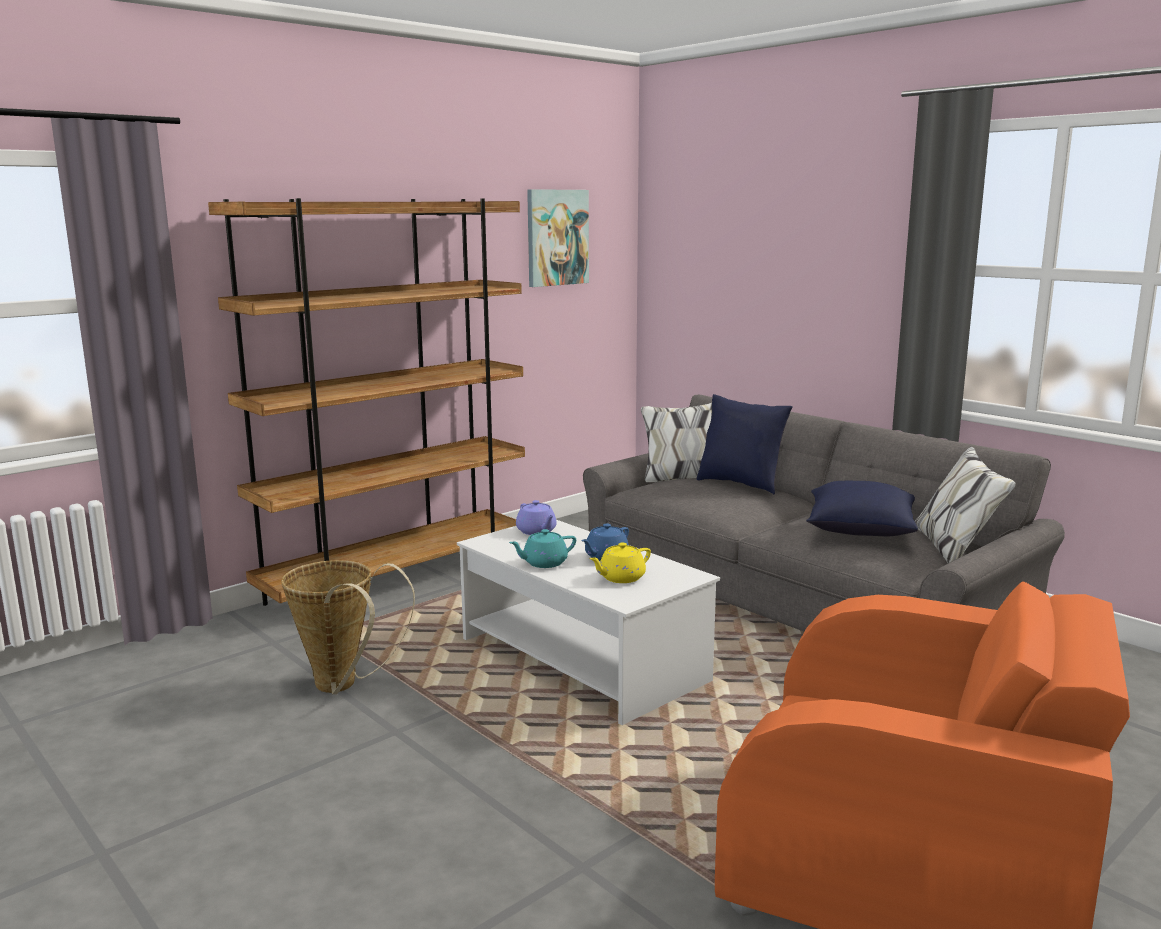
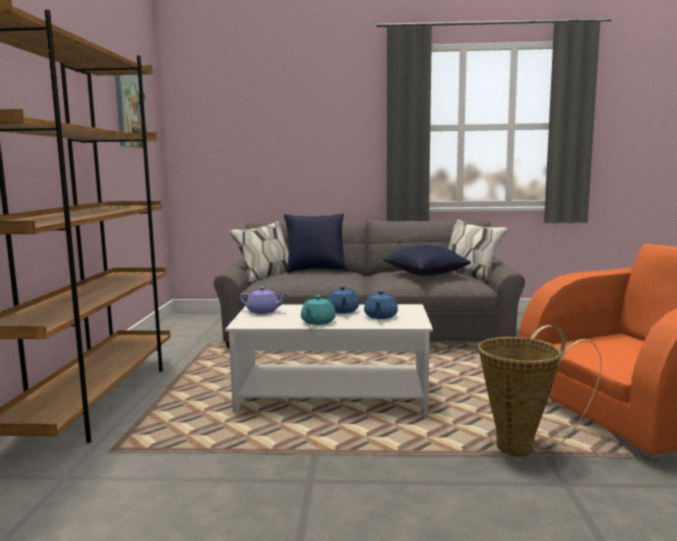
camera: 45 degrees left, 5 degrees down
basket [281,560,415,694] -> basket moved to [478,325,601,457]
yellow teapot [590,543,651,583] -> blue teapot [364,290,398,319]

